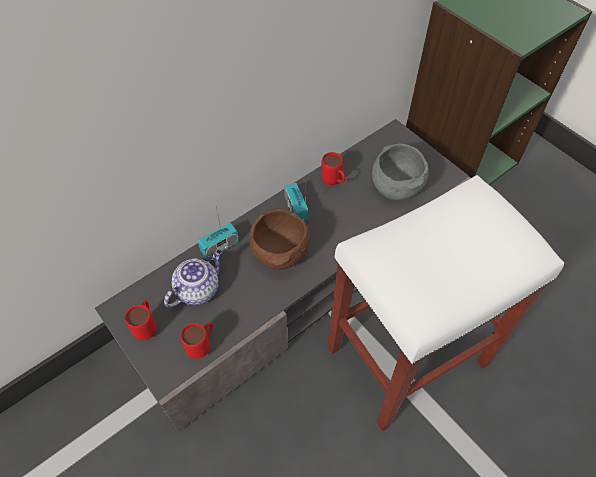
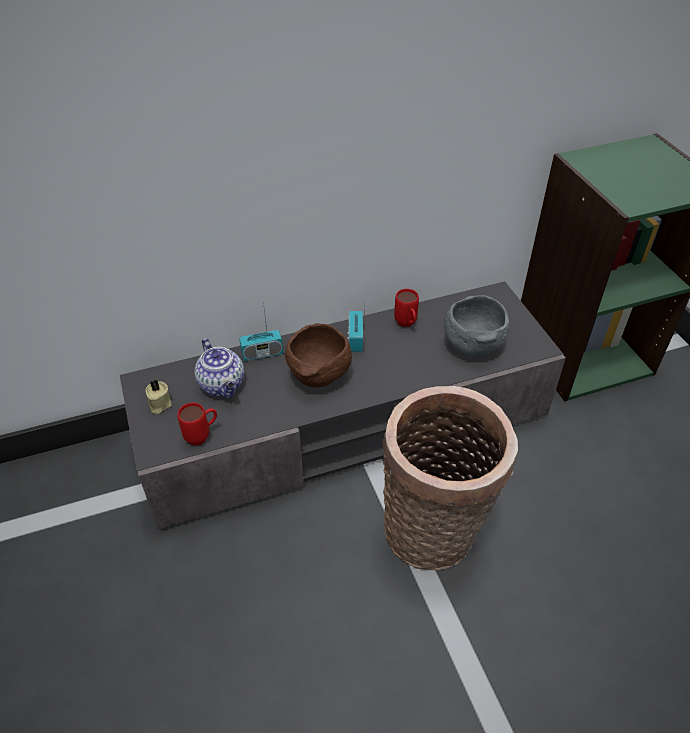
camera: 20 degrees right, 10 degrees down
red mug [125,300,157,340] -> beige candle [145,379,172,414]
teapot [164,249,222,308] -> teapot turned 90 degrees clockwise [194,338,244,398]
white stool [327,175,564,431] -> basket [383,386,518,570]

